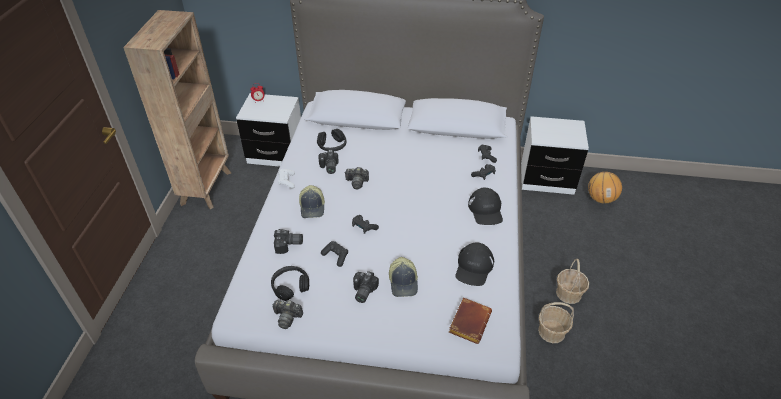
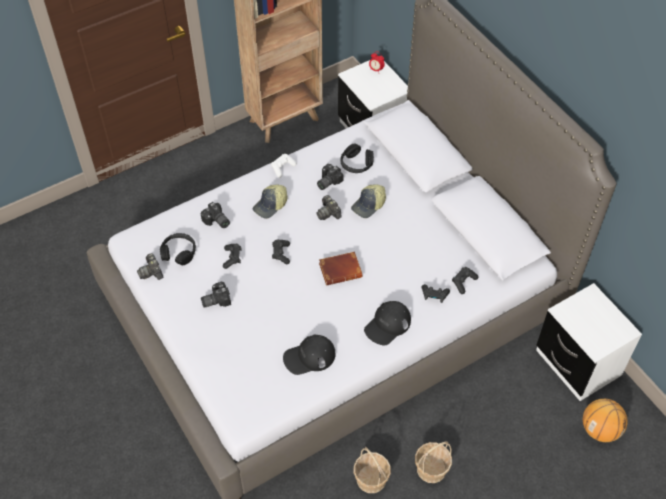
camera: 50 degrees right, 10 degrees up
cap [389,257,418,297] -> cap moved to [351,184,386,218]
brown book [449,297,492,344] -> brown book moved to [319,251,362,285]

